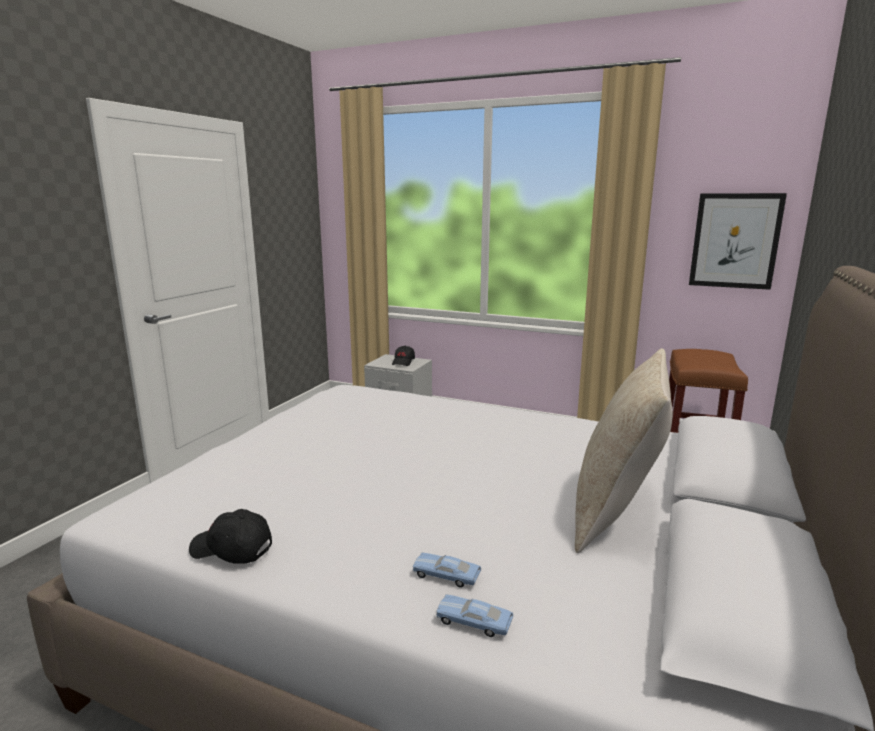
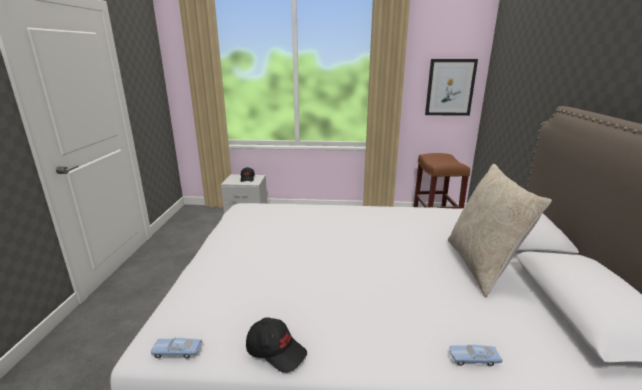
camera: 20 degrees left, 5 degrees up
black cap [189,509,272,564] -> black cap turned 150 degrees counterclockwise [246,317,307,373]
blue toy car [412,553,481,588] -> blue toy car moved to [150,337,202,359]

